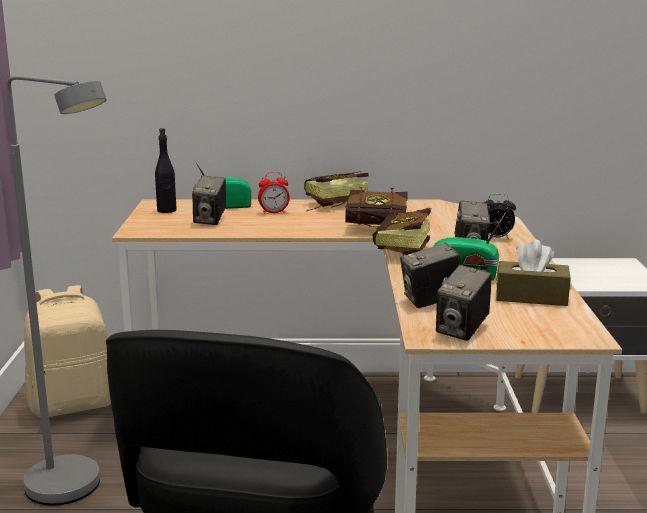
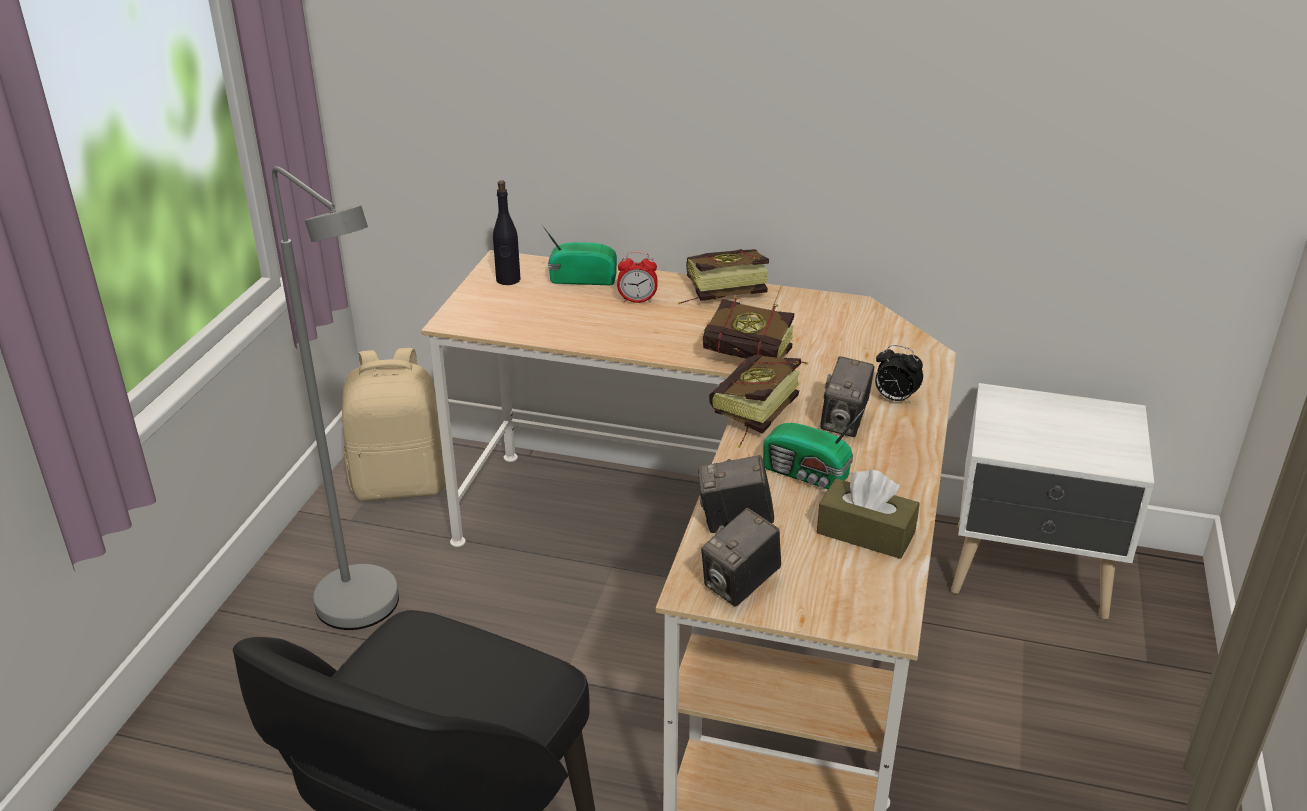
camera: 15 degrees right, 15 degrees up
camera [192,175,226,225] -> none

